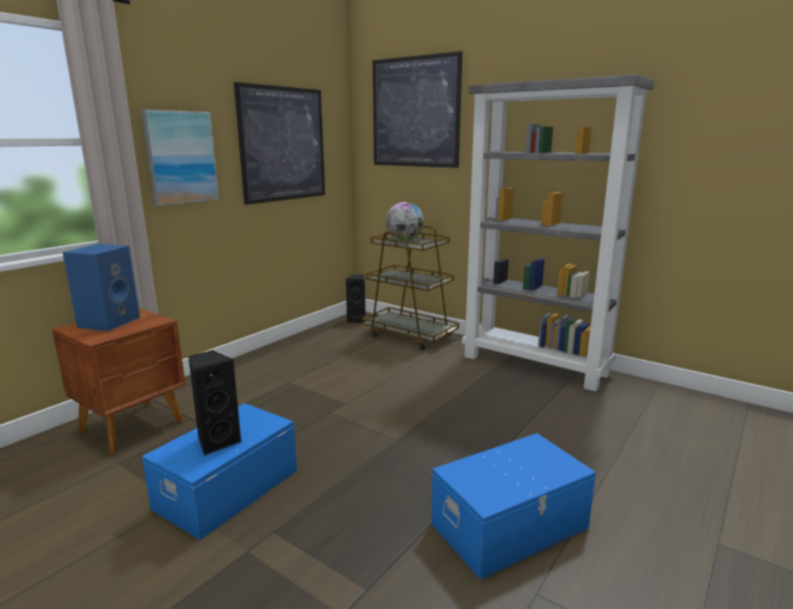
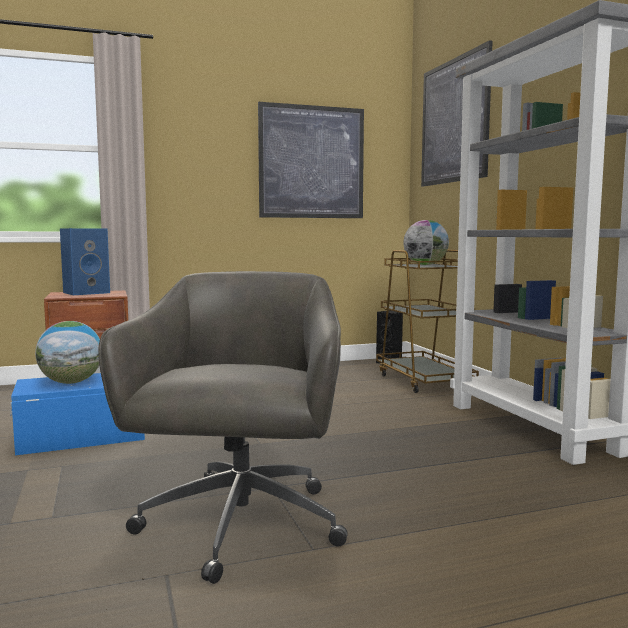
camera: 35 degrees right, 10 degrees down
picture [141,109,219,206] -> none
black speaker [188,350,241,455] -> globe [35,321,100,384]
blue storage box [431,433,596,580] -> grey office chair [98,271,348,584]

